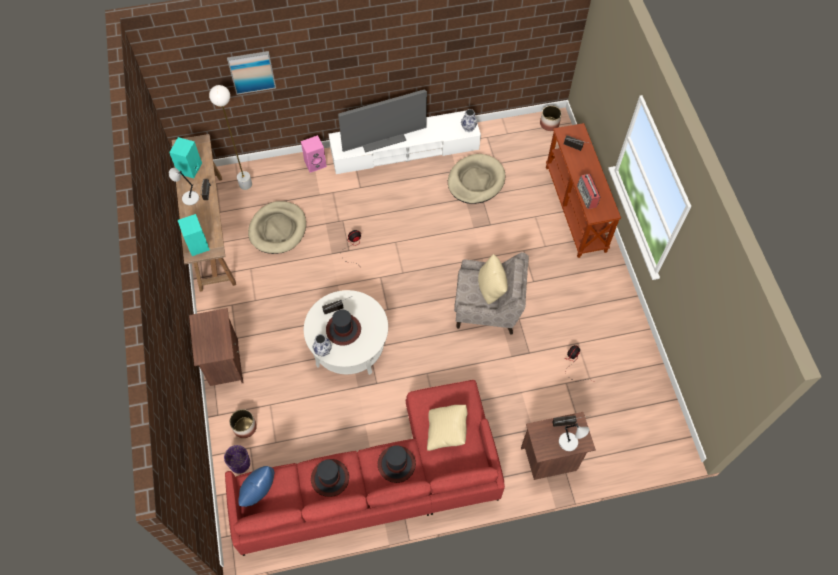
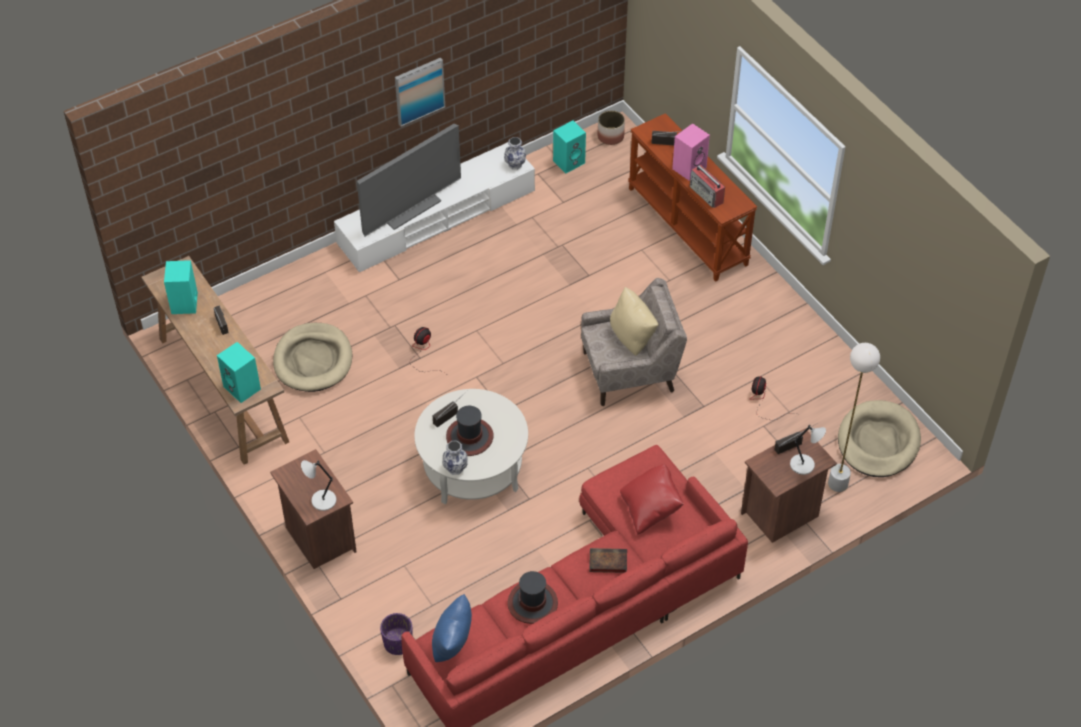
camera: 20 degrees left, 10 degrees down
grey table lamp [169,168,199,205] -> grey table lamp moved to [301,460,336,511]
white floor lamp [209,85,252,190] -> white floor lamp moved to [828,343,880,492]
picture [227,51,276,95] -> picture moved to [395,58,445,127]
planter [229,409,257,438] -> none
pink speaker [301,135,327,173] -> pink speaker moved to [672,123,710,181]
hat [378,445,416,483] -> book [589,548,627,573]
beige pillow [427,405,467,451] -> red pillow [620,464,683,534]
beige dog bed [448,154,505,204] -> beige dog bed moved to [838,400,921,477]
none -> turquoise speaker [553,121,586,173]

